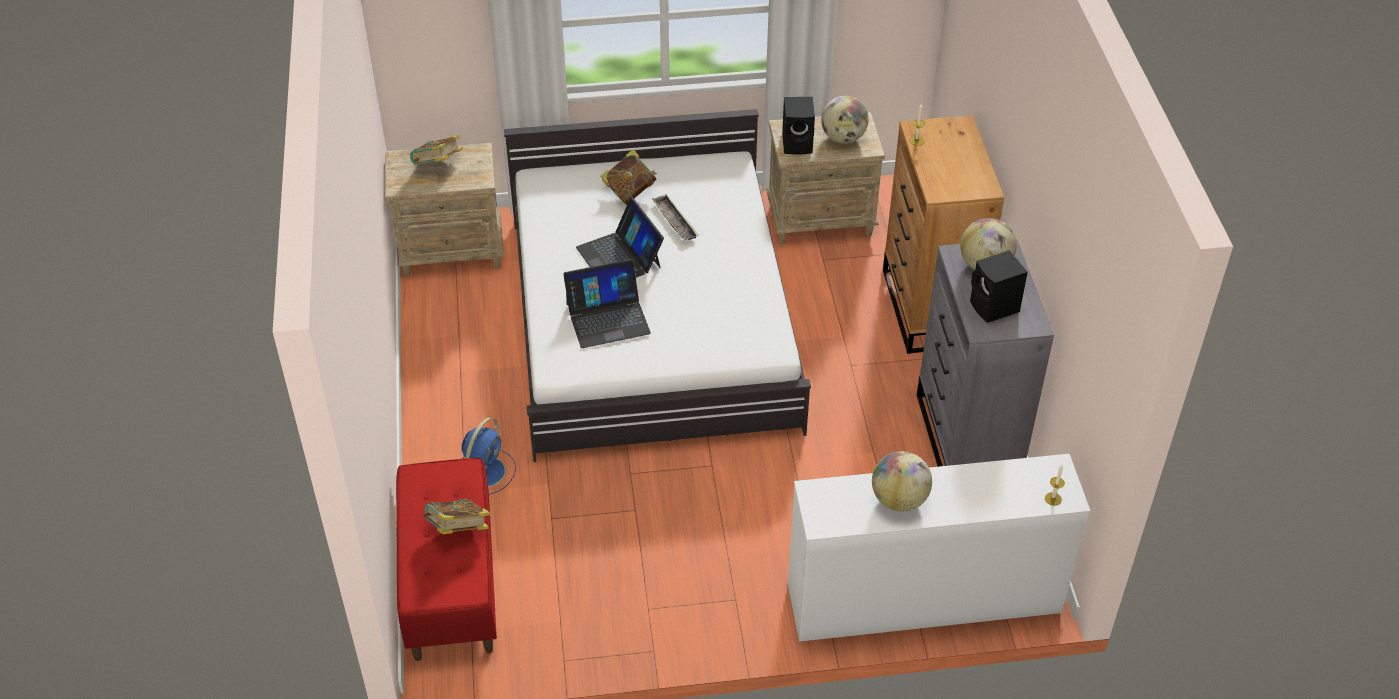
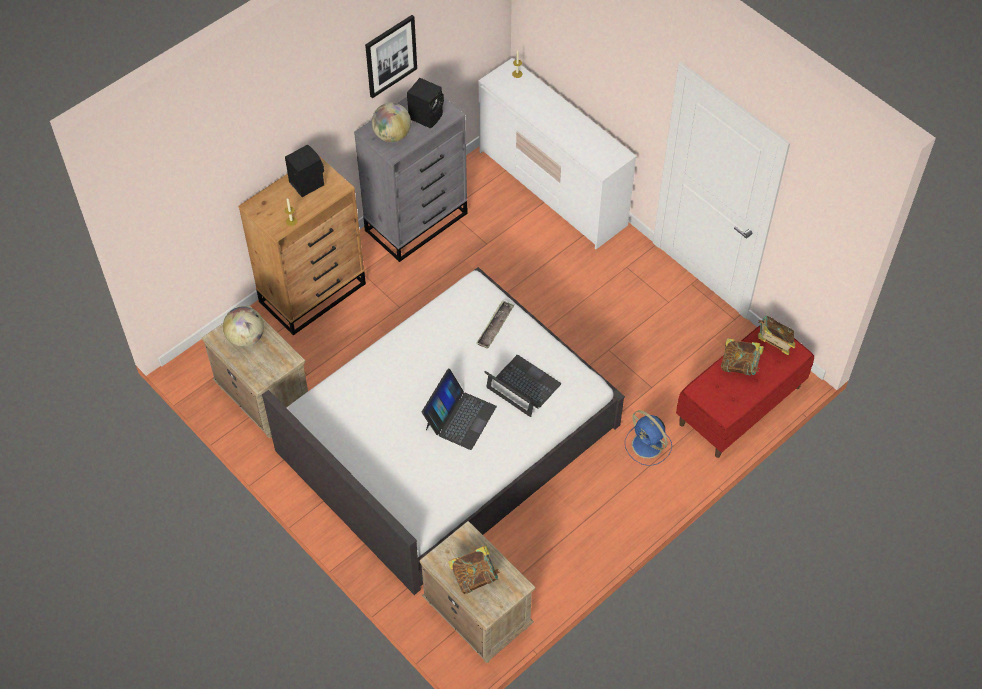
camera: 125 degrees left, 10 degrees up
blue fan [462,417,516,495] -> blue fan turned 120 degrees counterclockwise [625,410,672,466]
book [600,149,657,205] -> book moved to [758,315,795,355]
tray [652,194,699,240] -> tray moved to [476,300,515,348]
black speaker [782,97,815,155] -> black speaker moved to [285,145,324,197]
globe [872,451,932,511] -> none
none -> picture [365,15,417,98]

